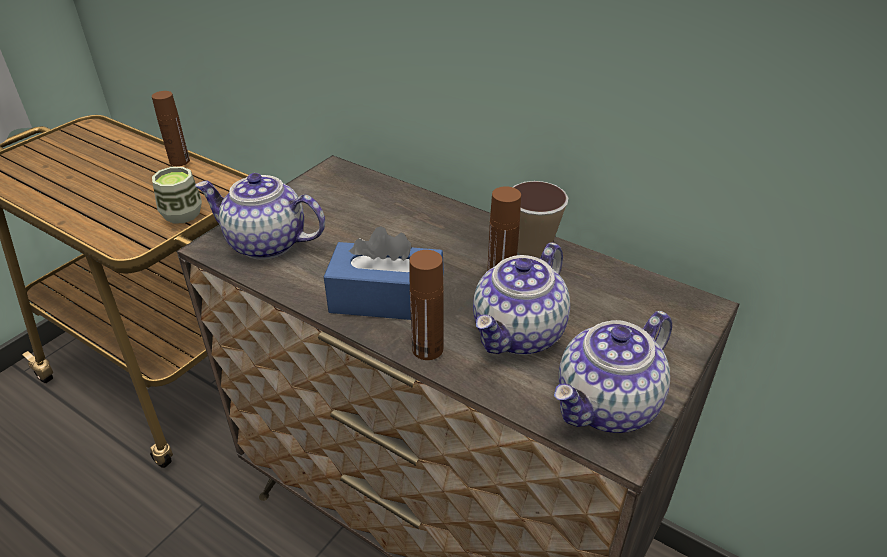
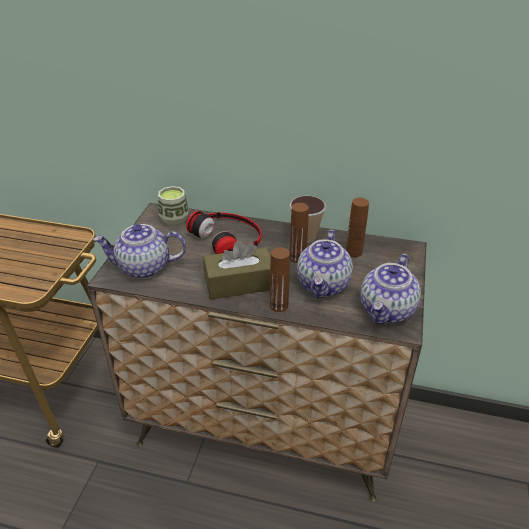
camera: 20 degrees left, 0 degrees up
brown bottle [152,91,190,166] -> brown bottle moved to [346,197,369,257]
cup [152,167,202,224] -> cup moved to [158,186,189,226]
blue tissue box [324,226,444,320] -> brown tissue box [203,240,271,300]
none -> headphones [186,211,262,254]

